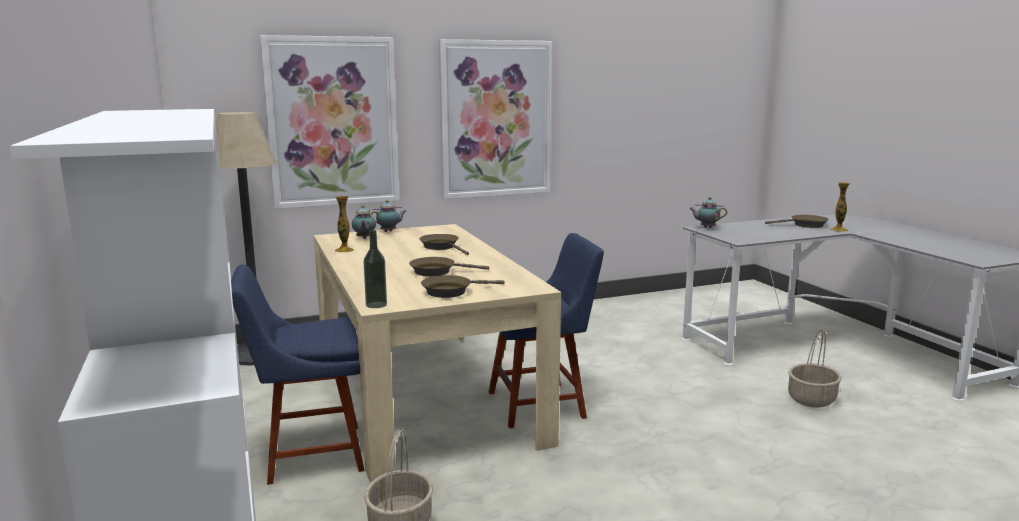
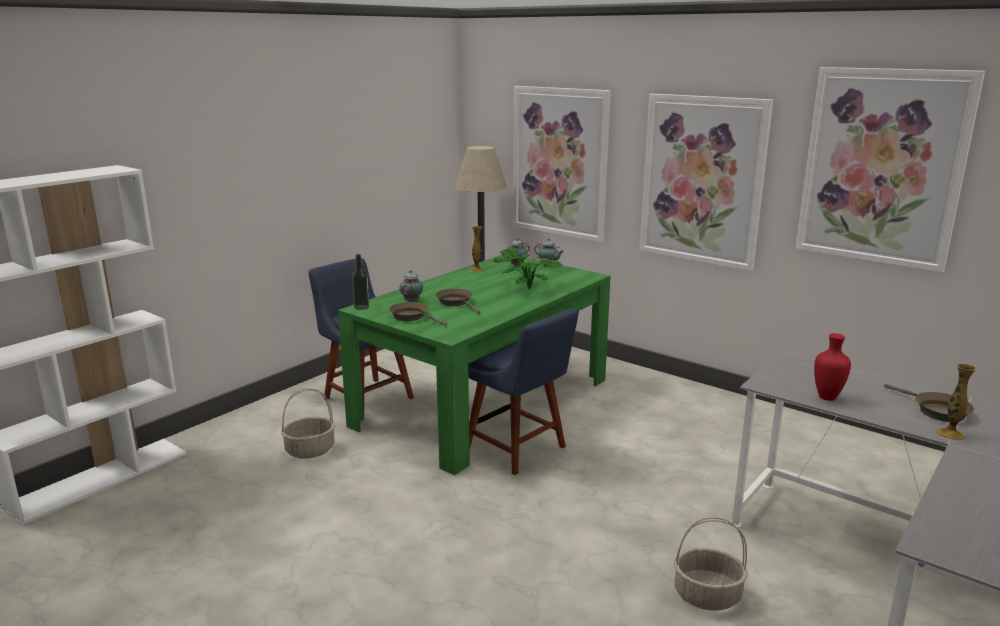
camera: 60 degrees right, 5 degrees up
beige dining table [314,224,561,483] -> green dining table [338,255,611,475]
brown frying pan [419,234,469,255] -> potted plant [493,246,563,290]
teapot [689,197,727,228] -> teapot moved to [399,270,423,302]
none -> picture [795,67,985,272]
none -> red vase [814,333,851,401]

